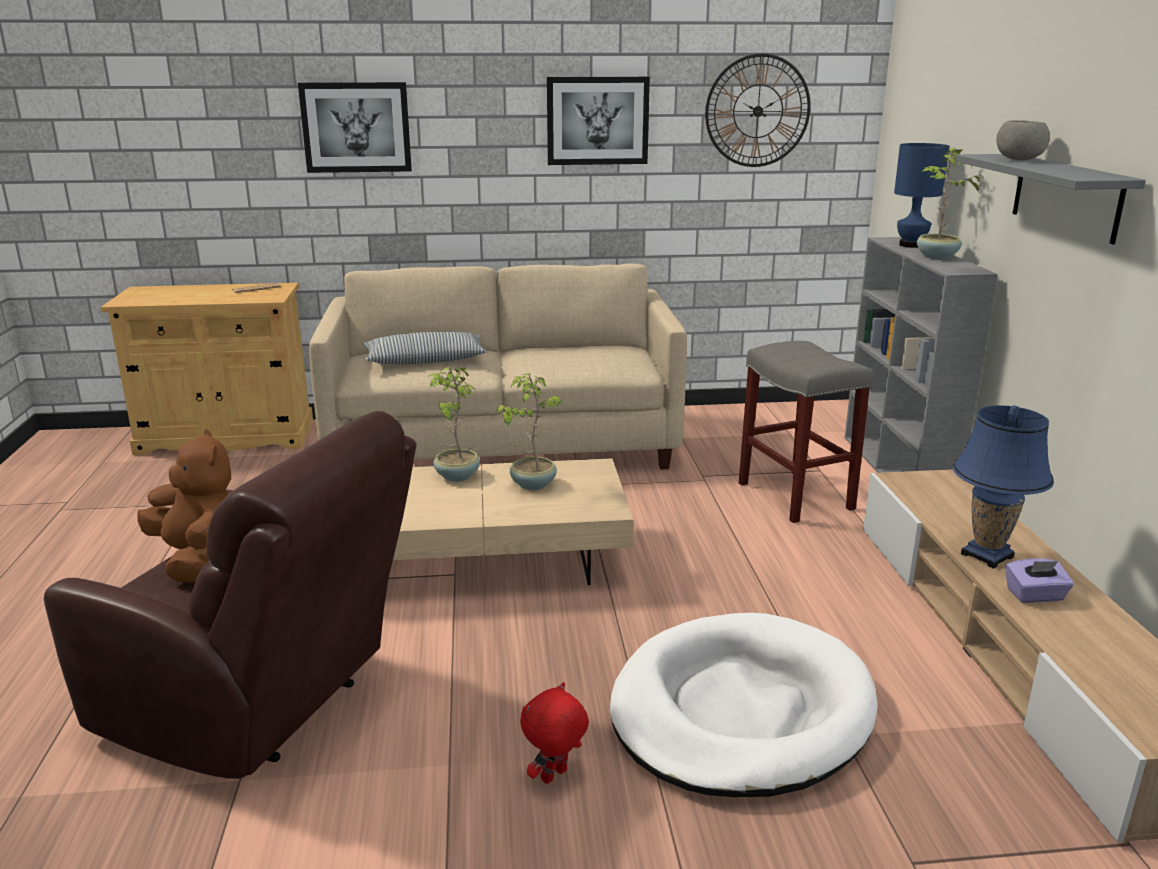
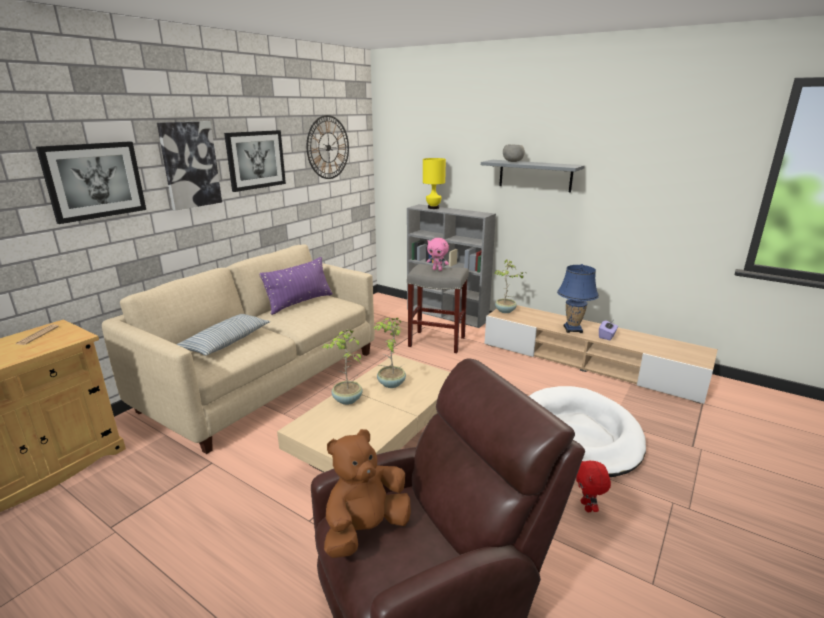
camera: 50 degrees left, 0 degrees up
brown plush toy [137,429,231,583] -> brown plush toy turned 45 degrees counterclockwise [324,429,411,558]
blue table lamp [894,143,950,248] -> yellow table lamp [423,158,446,209]
potted plant [917,147,985,259] -> potted plant moved to [495,259,526,313]
none -> picture [157,121,222,211]
none -> purple pillow [259,257,333,315]
none -> pink plush toy [427,238,449,271]

